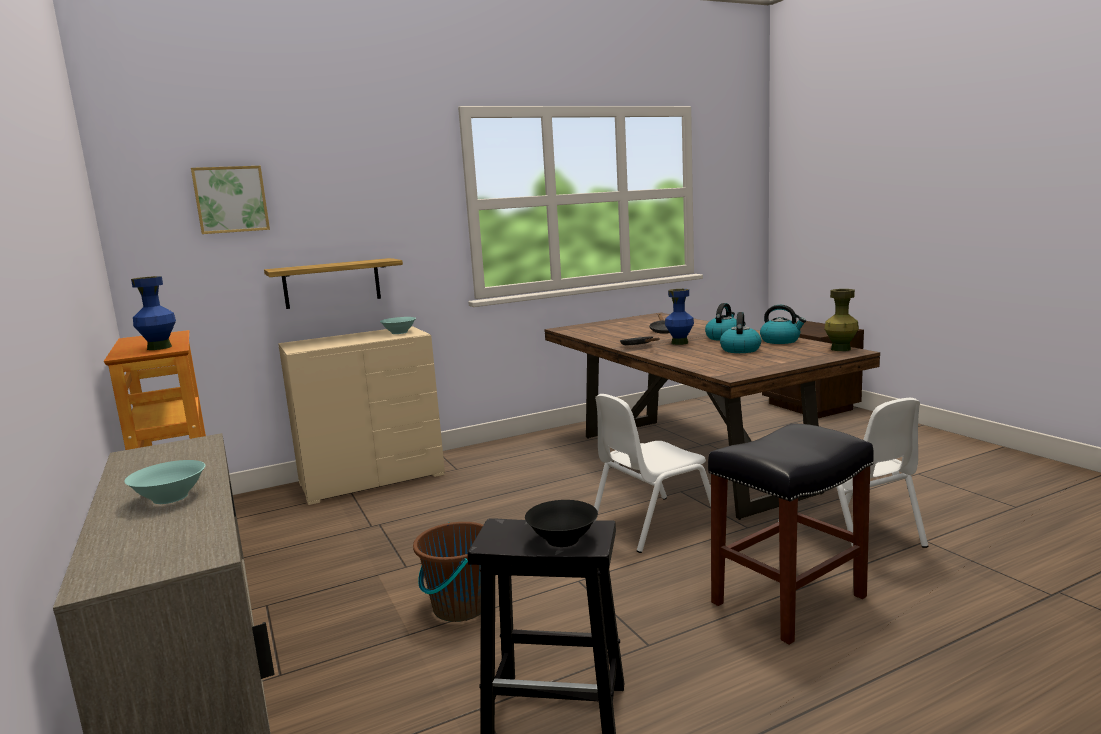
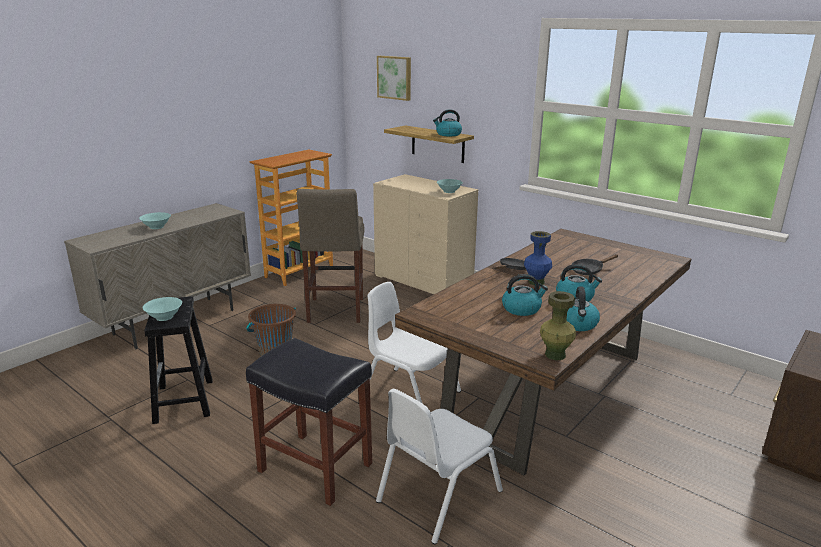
camera: 65 degrees right, 10 degrees up
blue vase [131,276,176,350] -> none
black bowl [525,500,598,547] -> turquoise bowl [142,297,182,321]
none -> beige stool [297,189,364,323]
none -> kettle [433,109,462,136]

